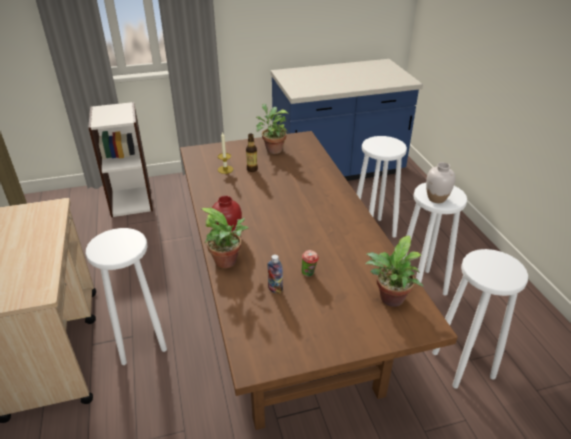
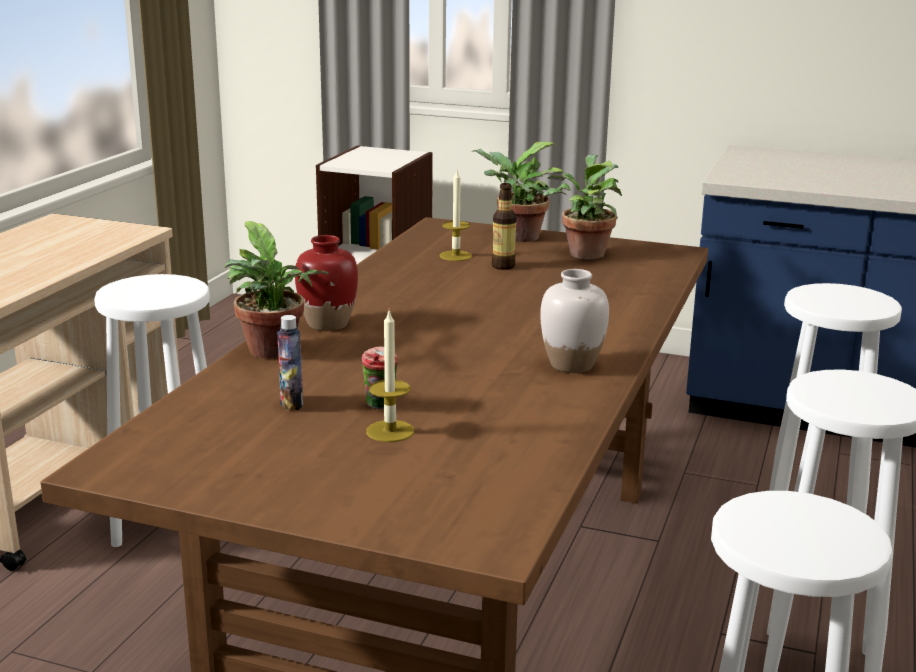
camera: 35 degrees right, 15 degrees down
potted plant [365,236,423,307] -> potted plant moved to [472,142,565,242]
white vase [426,162,456,203] -> white vase moved to [540,269,609,373]
none -> candle [366,311,414,442]

